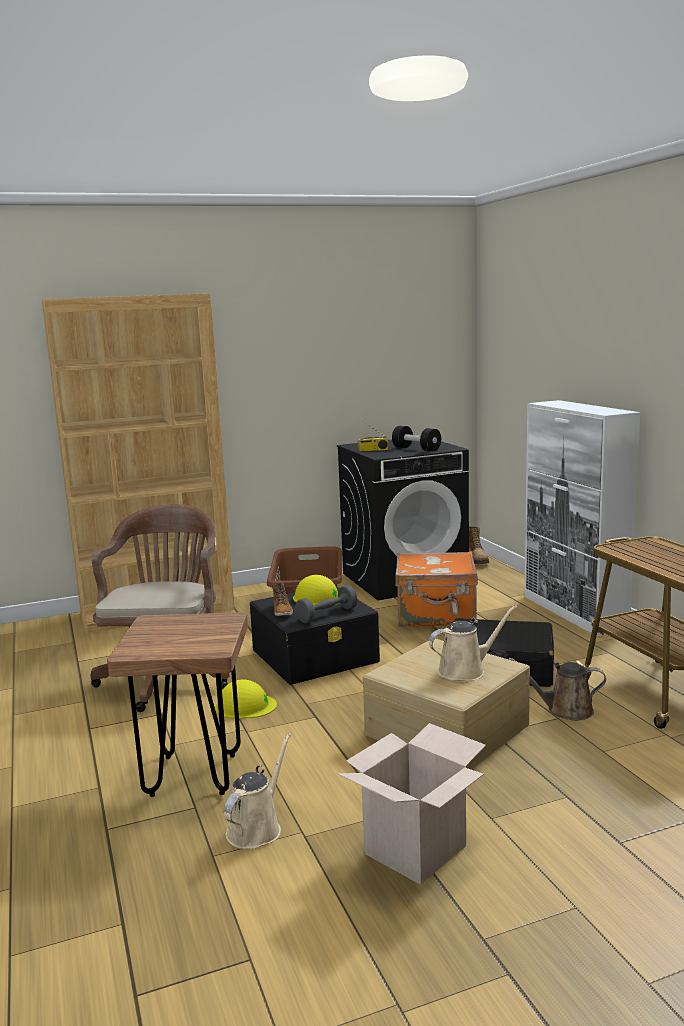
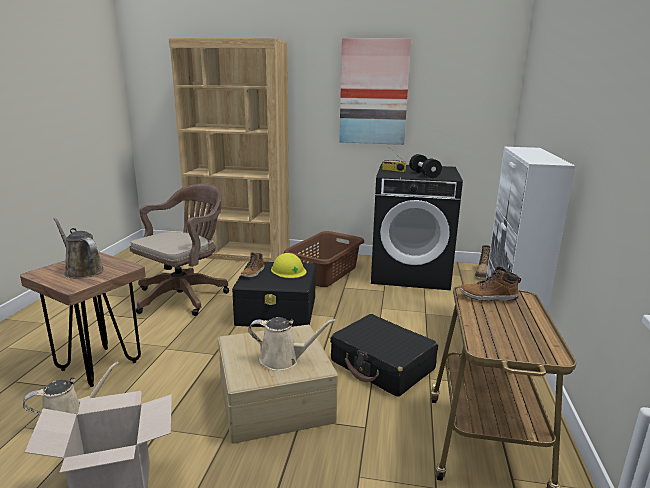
camera: 30 degrees right, 5 degrees up
yellow hard hat [215,679,277,719] -> none
grey dumbbell [295,585,357,623] -> none
orange suitcase [395,551,478,627] -> none
brown watering can [509,658,606,721] -> brown watering can moved to [53,218,104,278]
none -> picture [339,38,411,145]
none -> boot [460,267,521,301]

